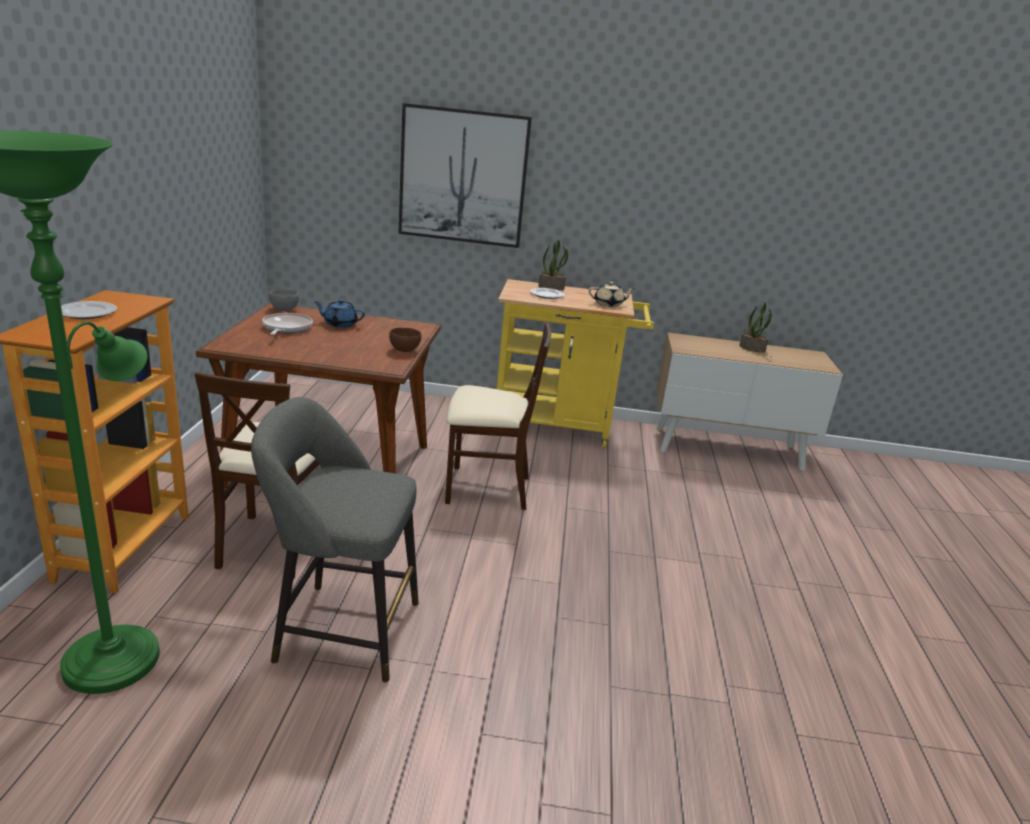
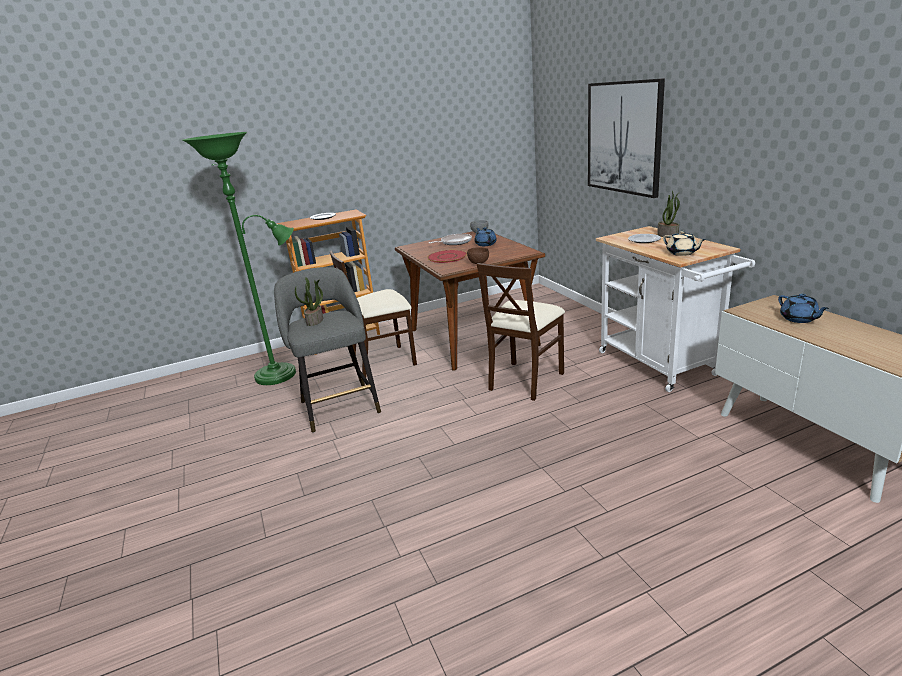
camera: 65 degrees right, 0 degrees up
beige chair [445,323,551,510] -> beige chair turned 60 degrees clockwise [477,263,565,401]
yellow cart [497,279,654,448] -> white cart [596,226,755,392]
potted plant [739,303,772,353] -> potted plant moved to [295,277,323,326]
none -> red plate [427,250,467,263]
none -> blue teapot [778,294,829,323]

